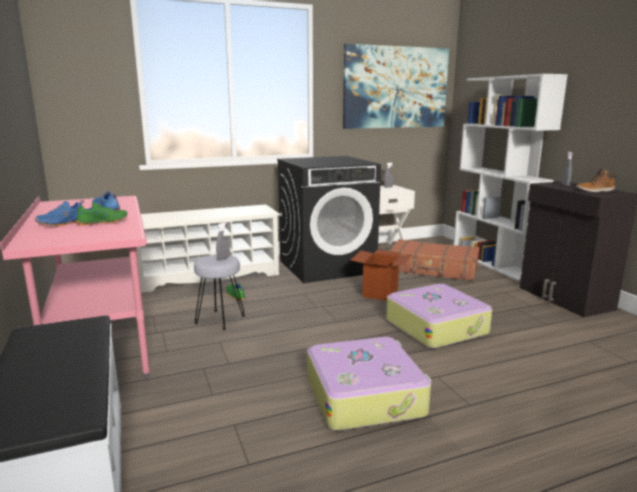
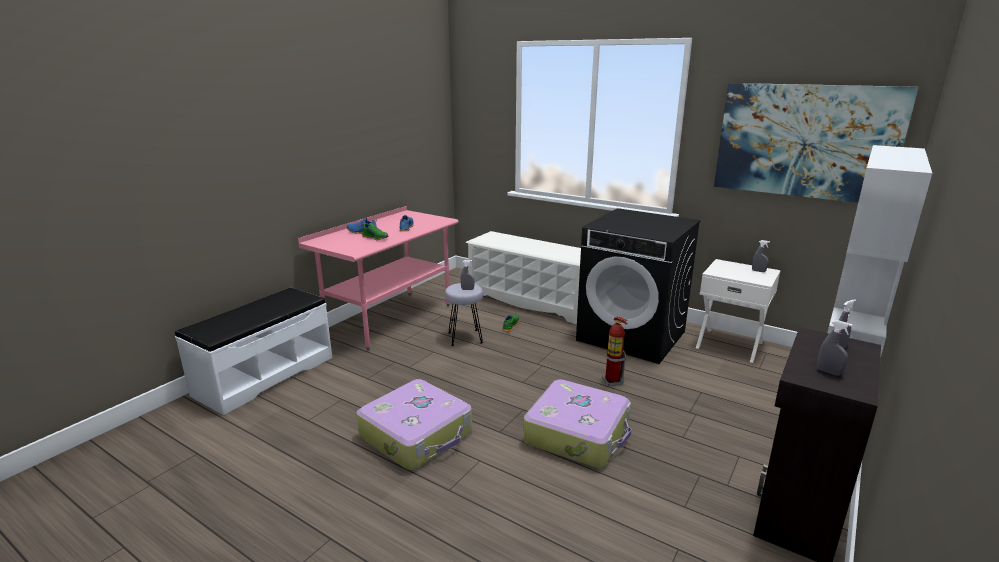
camera: 55 degrees right, 5 degrees up
cardboard box [351,250,412,301] -> fire extinguisher [603,317,628,386]
brown suitcase [389,239,479,281] -> none
boot [576,169,616,192] -> grey spray bottle [817,320,853,376]

